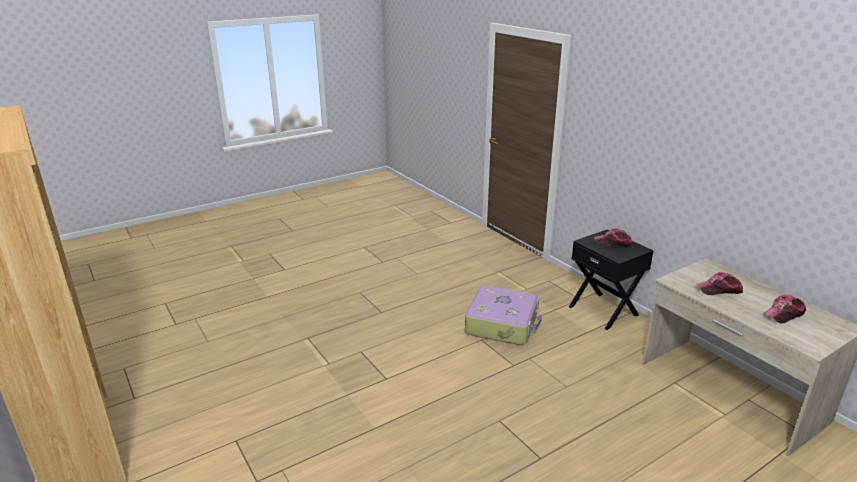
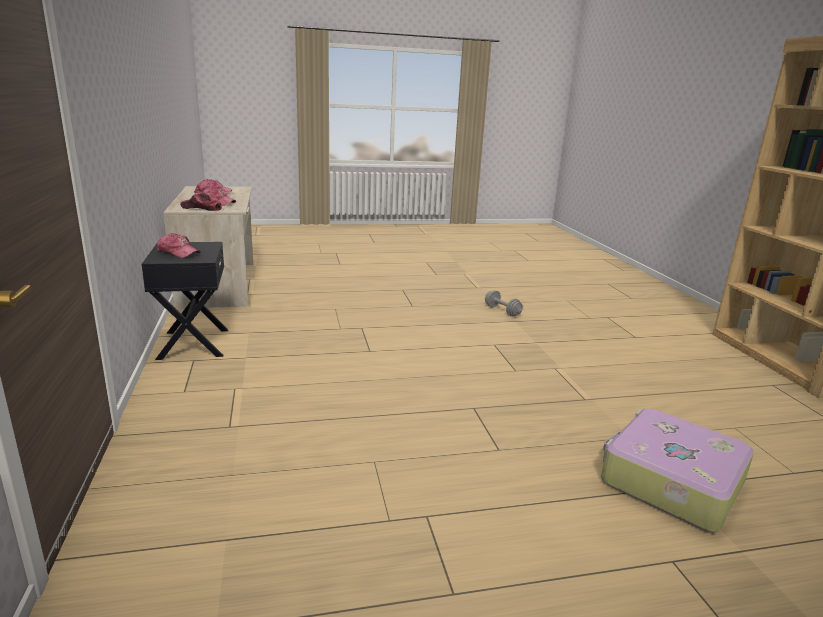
camera: 160 degrees left, 5 degrees down
suitcase [465,286,542,345] -> suitcase moved to [601,408,754,532]
none -> cap [180,192,222,211]
none -> grey dumbbell [485,290,523,316]

